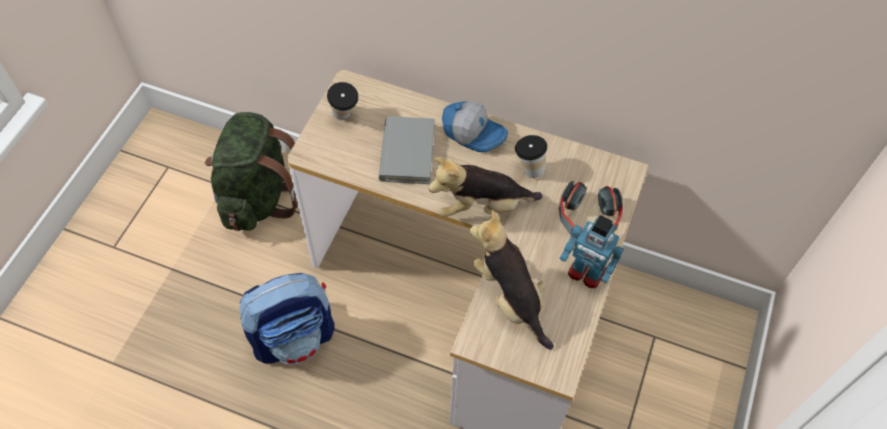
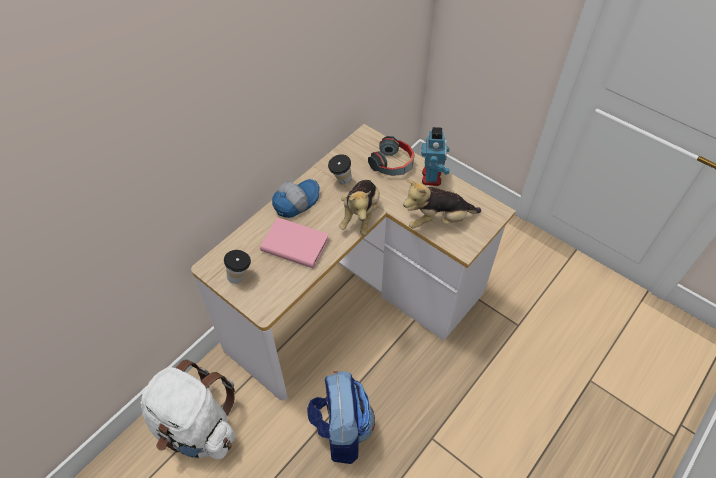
camera: 70 degrees left, 5 degrees down
green backpack [205,112,298,231] -> white backpack [141,360,235,459]
grey book [379,116,435,184] -> pink book [260,217,329,269]
toy robot [560,215,624,288] -> toy robot turned 45 degrees counterclockwise [421,127,450,186]

